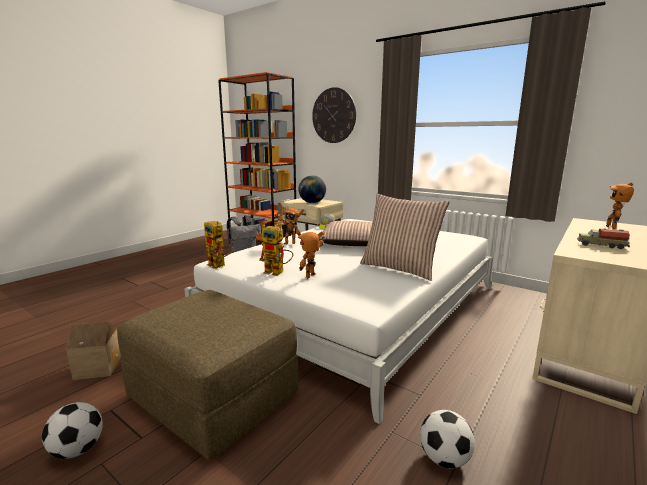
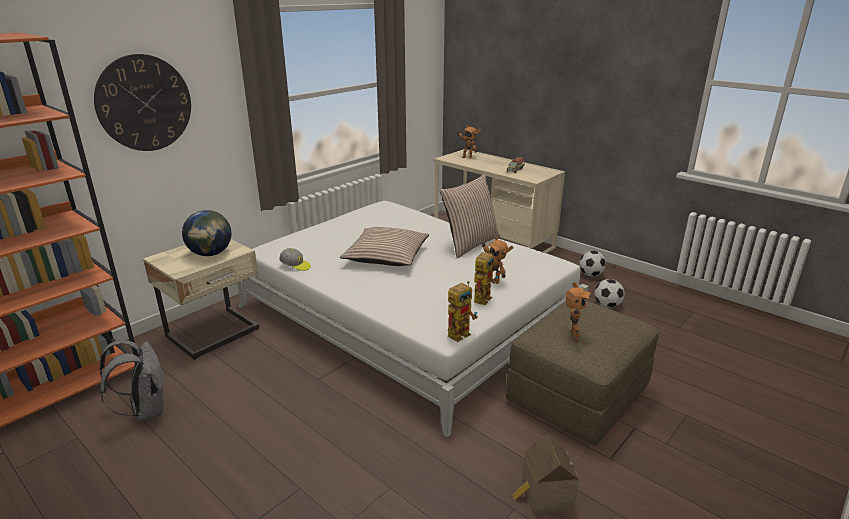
camera: 85 degrees left, 10 degrees up
football [42,402,103,459] -> football moved to [579,250,606,276]
toy robot [276,206,304,244] -> toy robot moved to [565,282,591,342]

